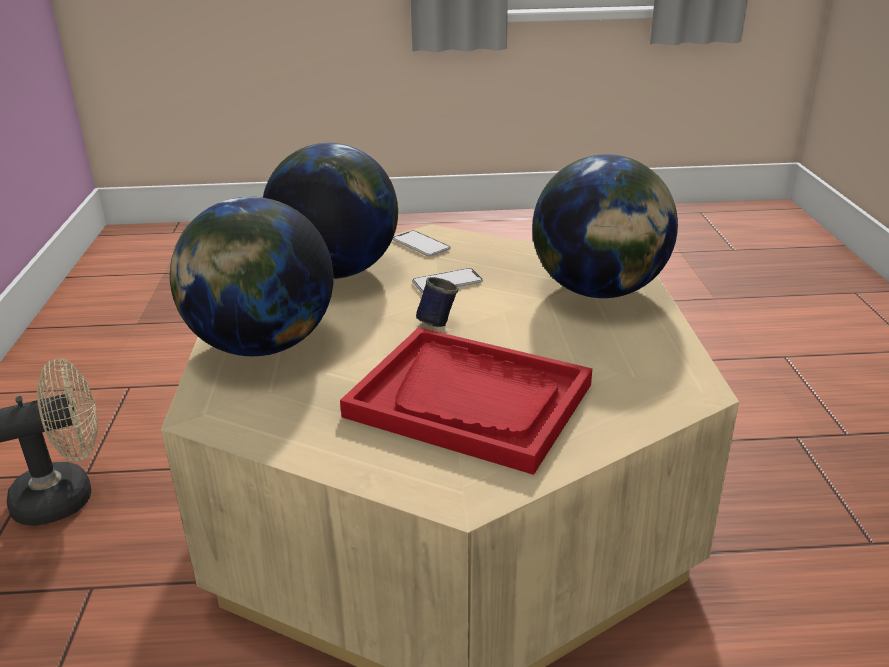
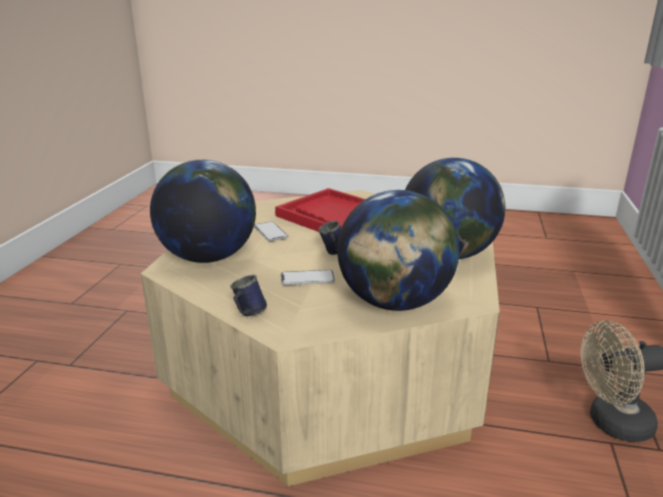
camera: 165 degrees left, 5 degrees down
phone [393,230,451,257] -> phone moved to [254,221,288,241]
none -> blue mug [230,275,267,316]

